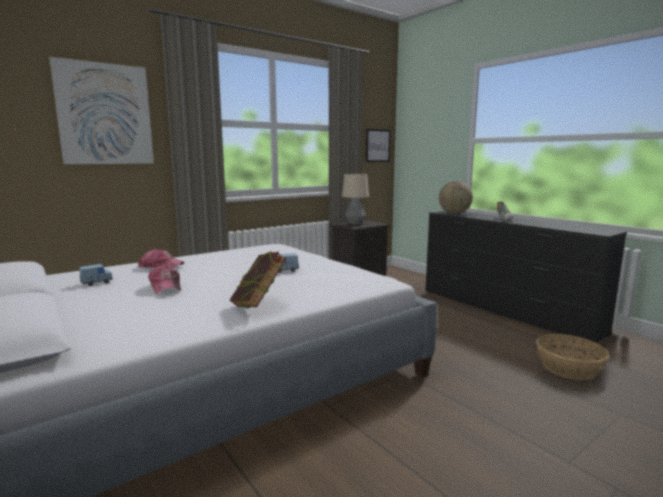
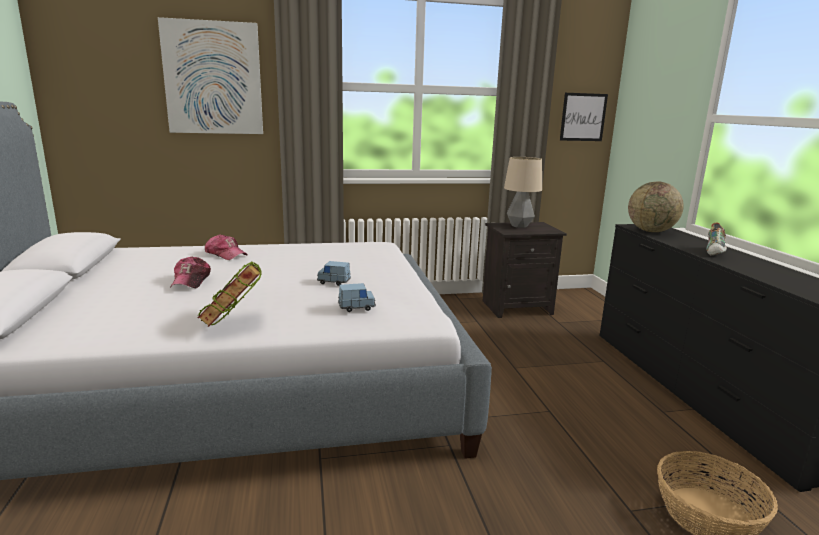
camera: 25 degrees right, 5 degrees up
blue toy car [79,264,113,286] -> blue toy car moved to [338,283,376,312]

